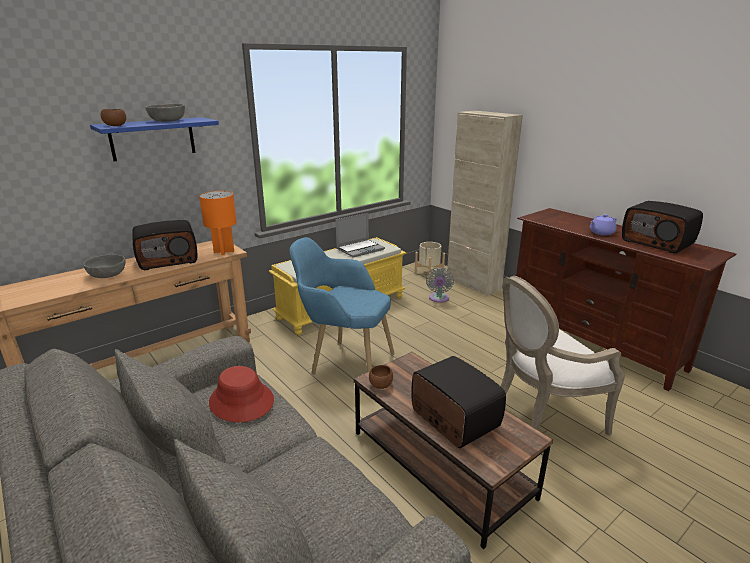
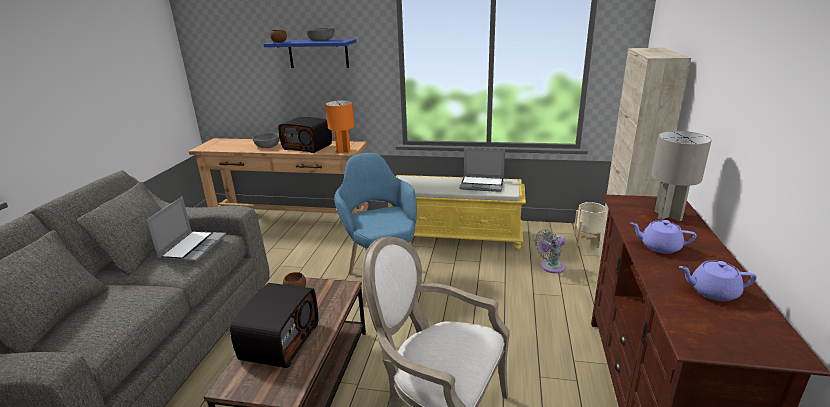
camera: 50 degrees right, 0 degrees up
red hat [209,366,274,422] -> laptop [146,197,226,262]
radio [622,201,703,254] -> purple teapot [679,260,757,301]
none -> grey table lamp [651,131,712,221]

